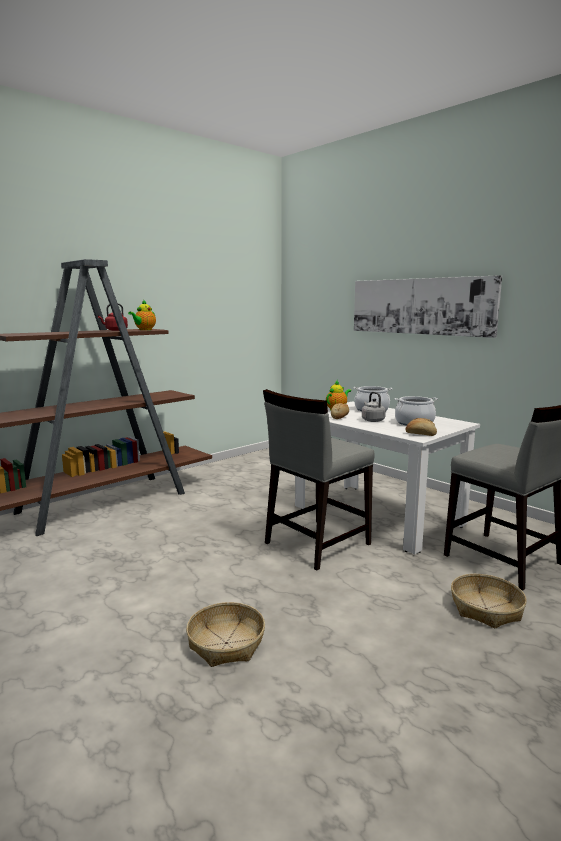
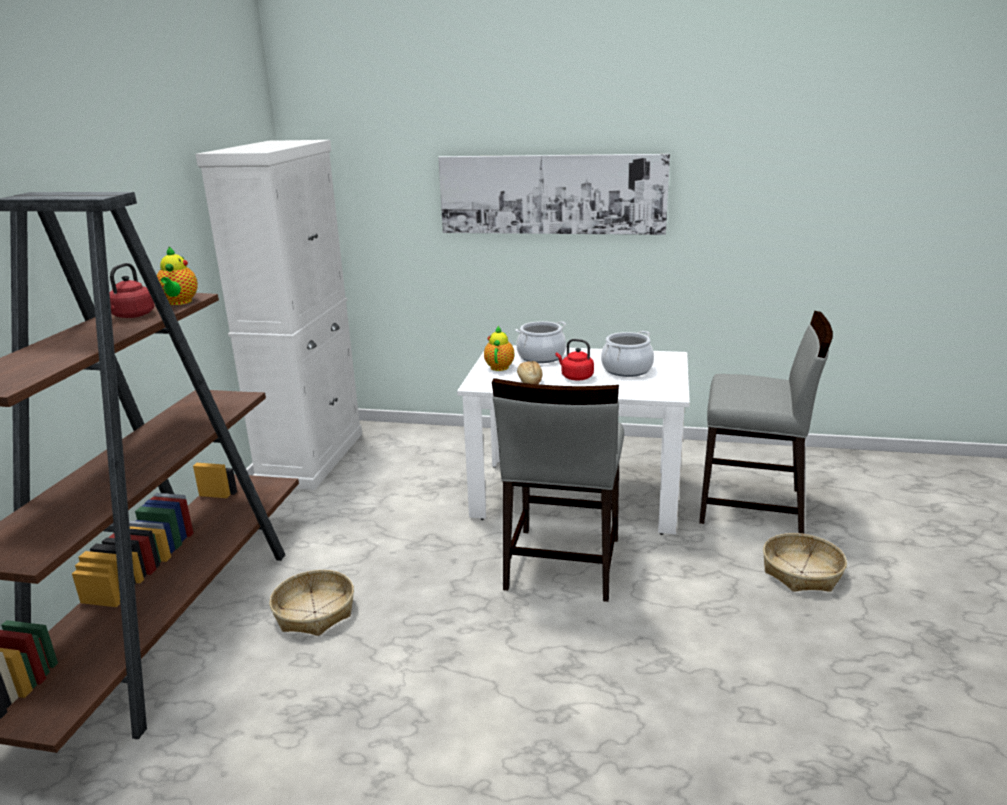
camera: 35 degrees left, 10 degrees up
basket [186,602,265,667] -> basket moved to [270,570,354,636]
grey kettle [362,392,386,422] -> red kettle [555,339,594,380]
bread [405,418,437,436] -> none
none -> white cabinet [195,140,362,490]

